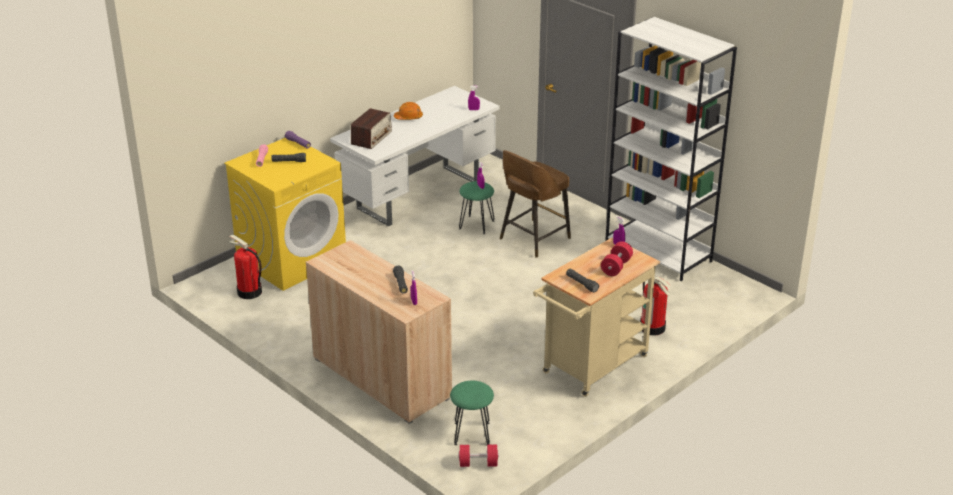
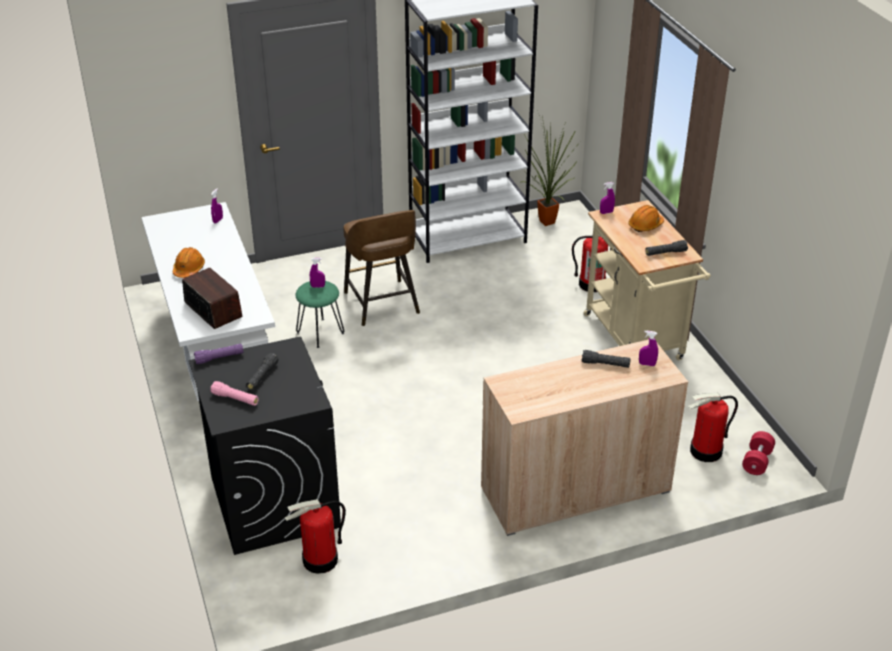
camera: 65 degrees left, 5 degrees up
yellow washing machine [224,138,346,291] -> black washing machine [189,337,341,555]
green stool [450,381,494,445] -> fire extinguisher [688,392,738,462]
red dumbbell [601,241,633,276] -> orange hard hat [628,205,664,232]
none -> potted plant [521,115,580,226]

